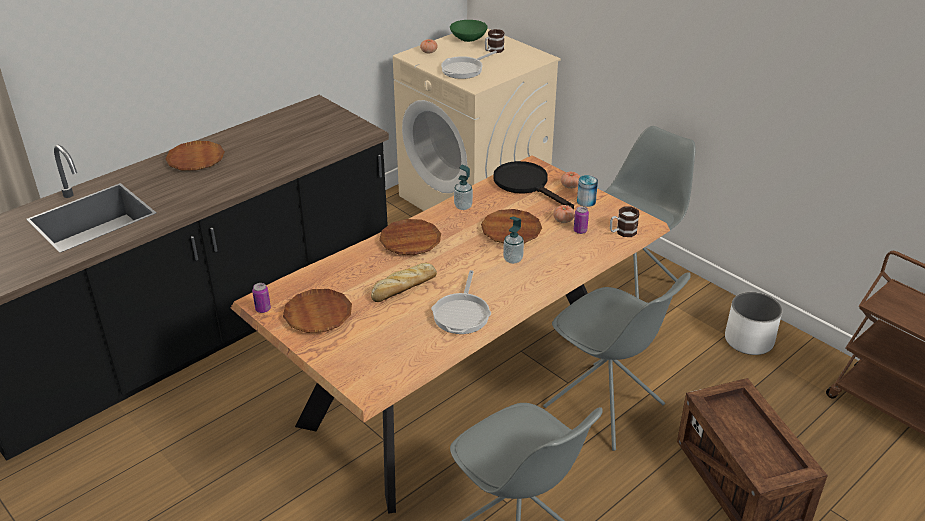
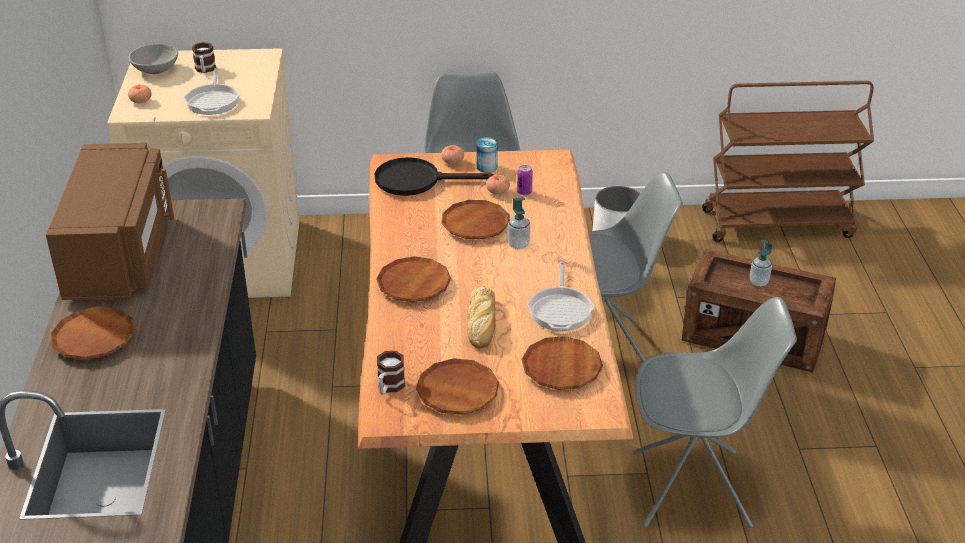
camera: 50 degrees left, 0 degrees up
can [252,283,271,313] -> none
frying pan [431,270,491,334] -> frying pan turned 45 degrees clockwise [527,262,595,331]
green bowl [450,20,488,42] -> grey bowl [128,44,178,74]
soap dispenser [454,164,473,210] -> soap dispenser moved to [750,240,772,286]
mug [610,206,640,237] -> mug moved to [377,351,405,395]
none -> brown microwave [46,143,174,300]
none -> brown plate [521,336,603,390]

